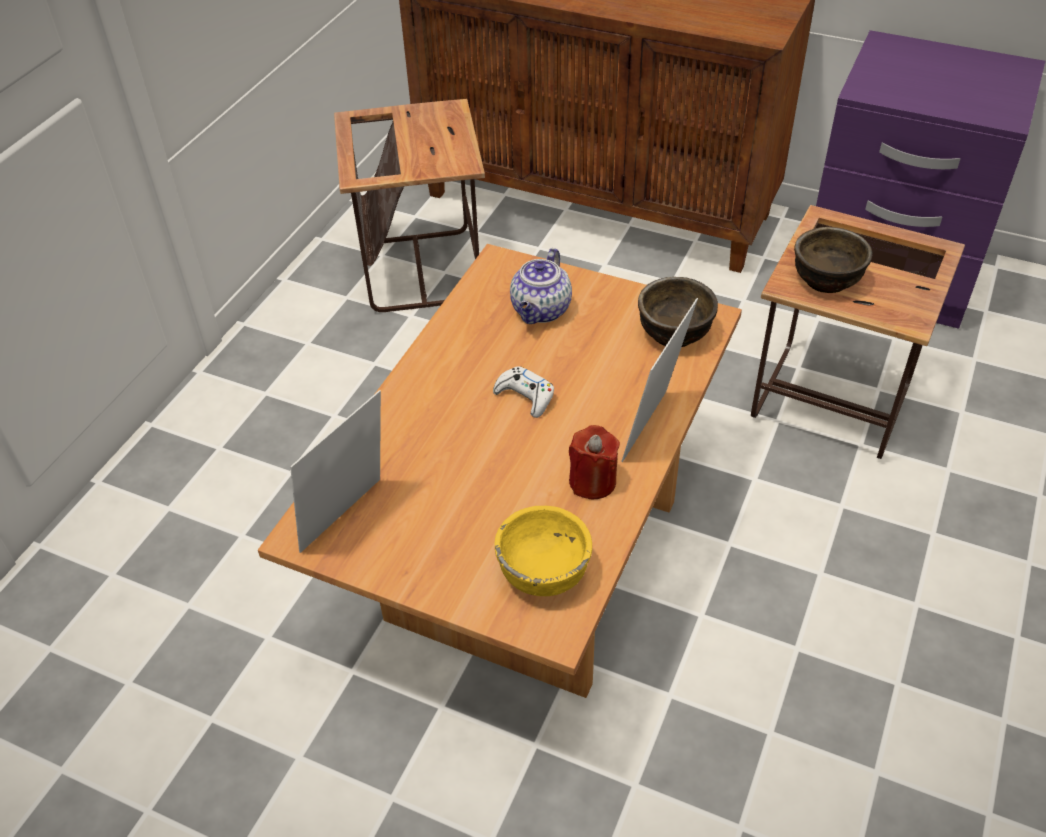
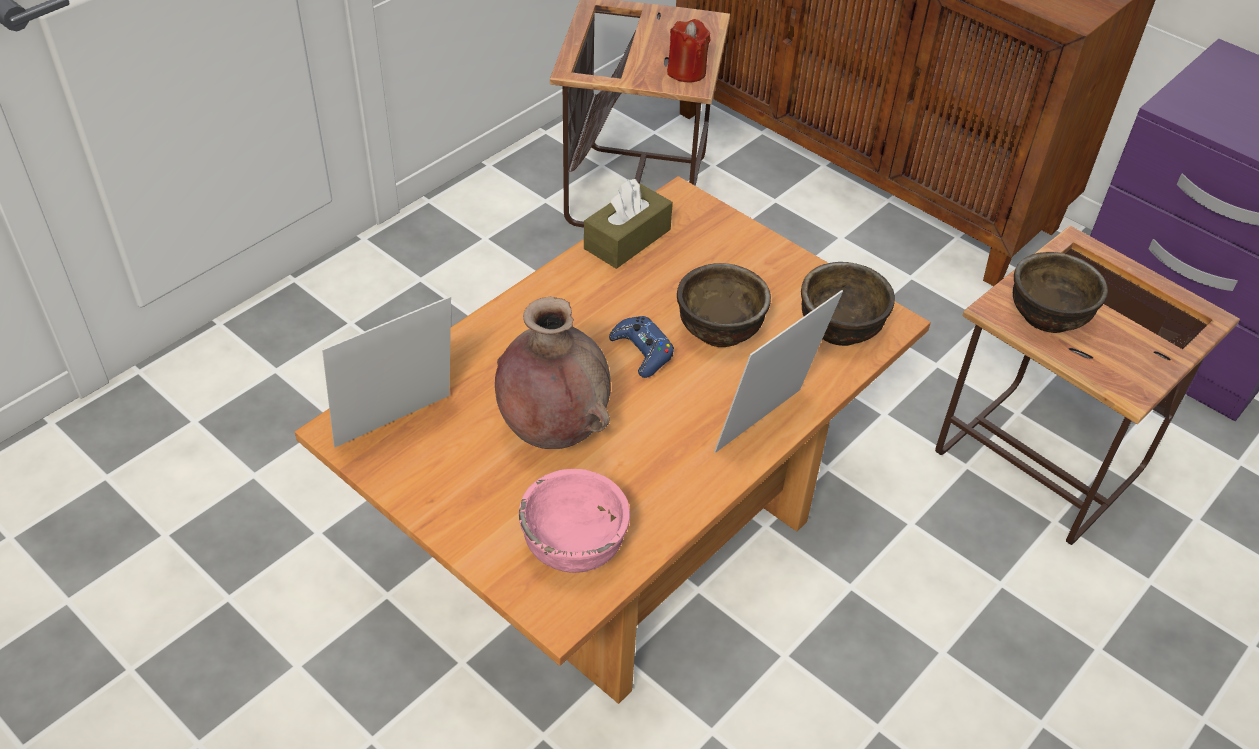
camera: 15 degrees right, 0 degrees up
white game controller [493,366,554,418] -> blue game controller [609,316,674,378]
yellow bowl [495,506,592,596] -> pink bowl [519,469,630,573]
teapot [510,248,572,324] -> none
red candle [569,425,620,499] -> red candle moved to [667,19,711,83]
none -> brown vase [495,297,611,449]
none -> brown tissue box [584,179,673,269]
none -> brown bowl [677,263,771,347]

